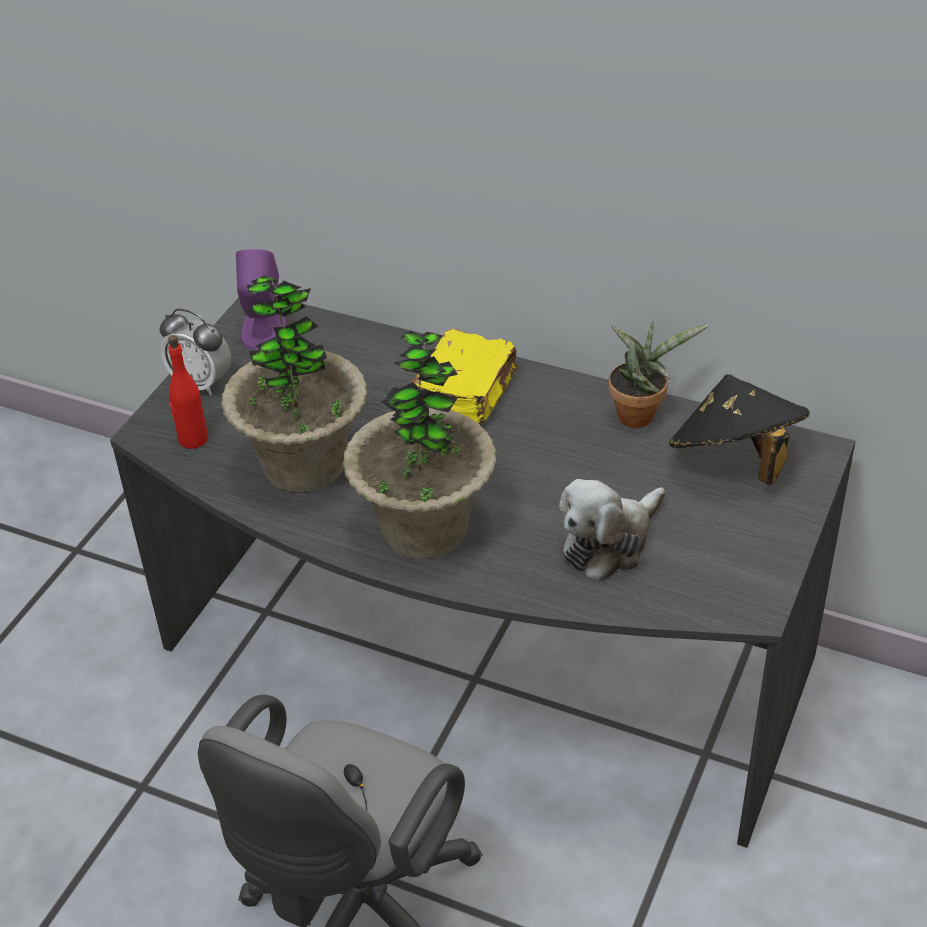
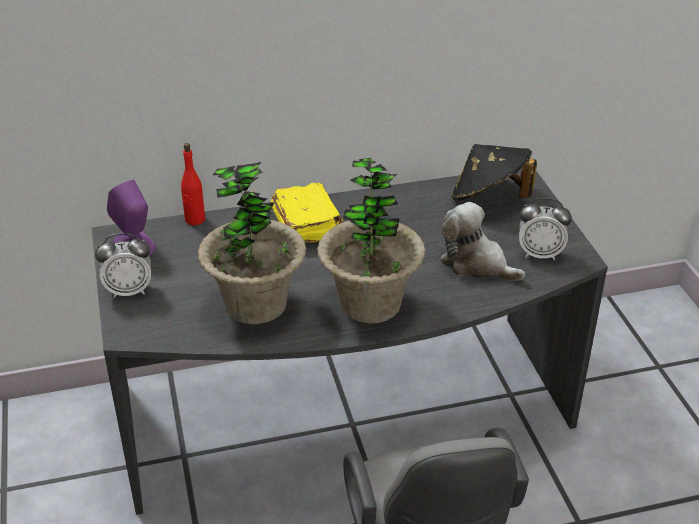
camera: 40 degrees left, 5 degrees down
red bottle [168,335,208,449] -> red bottle moved to [181,143,205,225]
plush toy [559,479,665,582] -> plush toy turned 120 degrees clockwise [440,202,525,281]
potted plant [608,321,709,428] -> none
none -> alarm clock [519,198,572,260]

